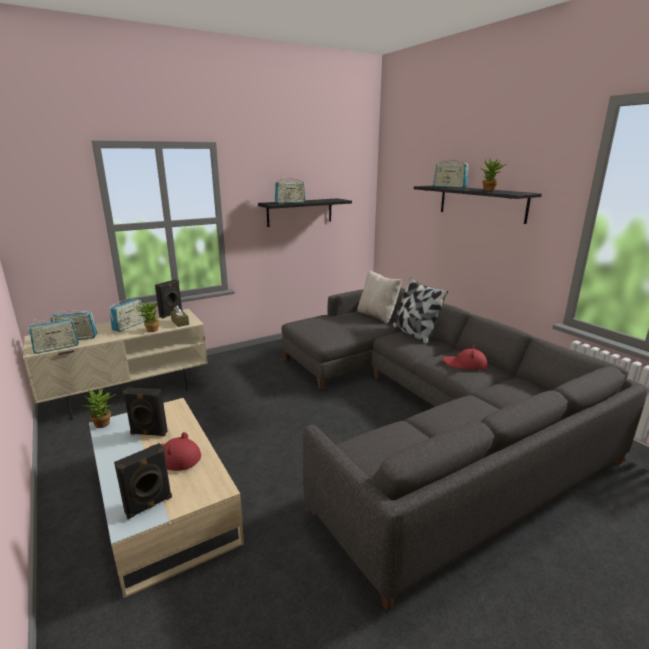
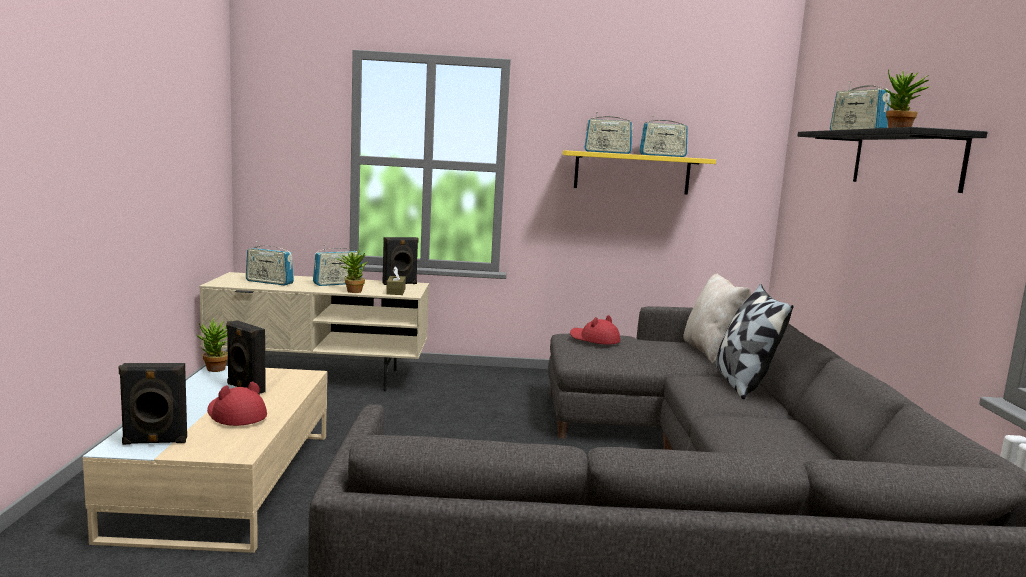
camera: 30 degrees right, 10 degrees down
radio [28,318,79,354] -> radio moved to [639,115,688,157]
black shelf [258,198,352,227] -> yellow shelf [563,150,716,194]
red hat [442,345,487,370] -> red hat moved to [570,315,620,345]

